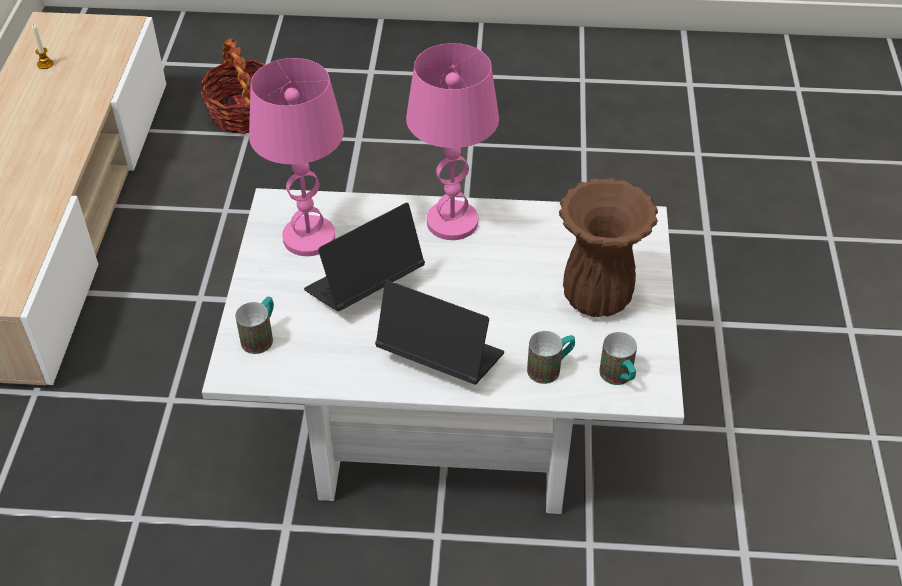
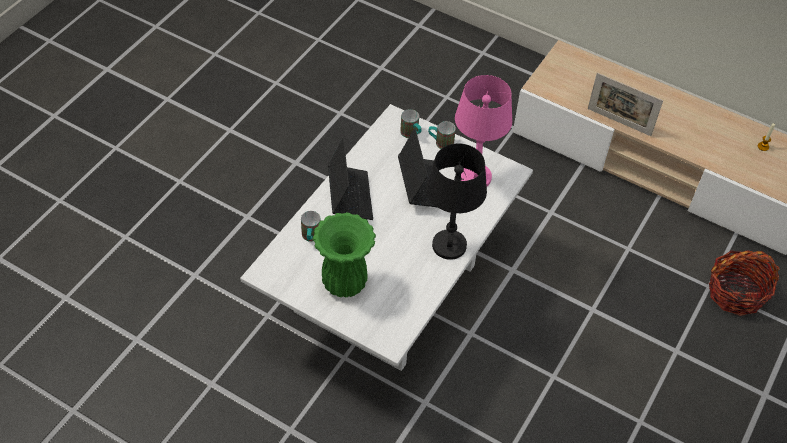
camera: 115 degrees right, 5 degrees up
laptop [375,280,504,384] -> laptop turned 60 degrees counterclockwise [328,137,373,220]
pink table lamp [406,43,499,240] -> black table lamp [426,143,487,260]
brown vase [559,178,658,317] -> green vase [313,212,376,298]
mug [599,332,637,385] -> mug moved to [428,121,456,149]
none -> picture frame [588,73,663,136]

